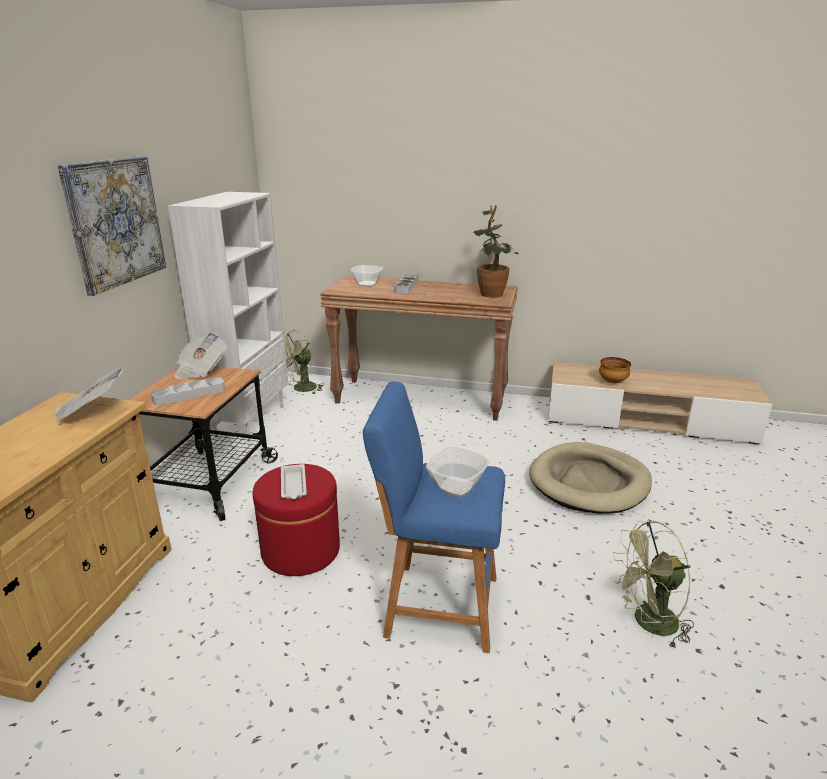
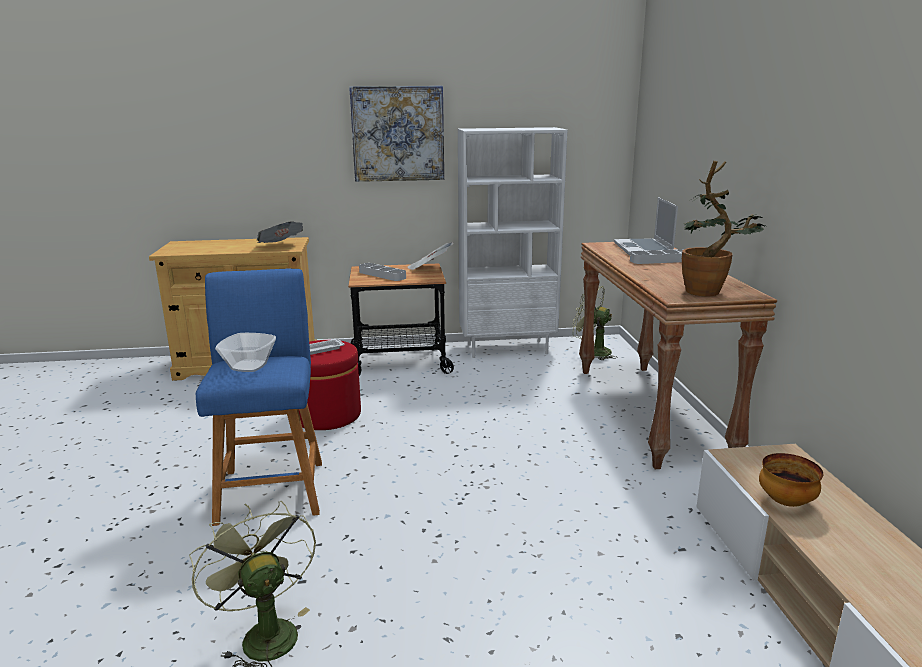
camera: 70 degrees right, 5 degrees down
bowl [350,265,383,286] -> laptop [614,197,678,255]
beige dog bed [529,442,652,514] -> none

